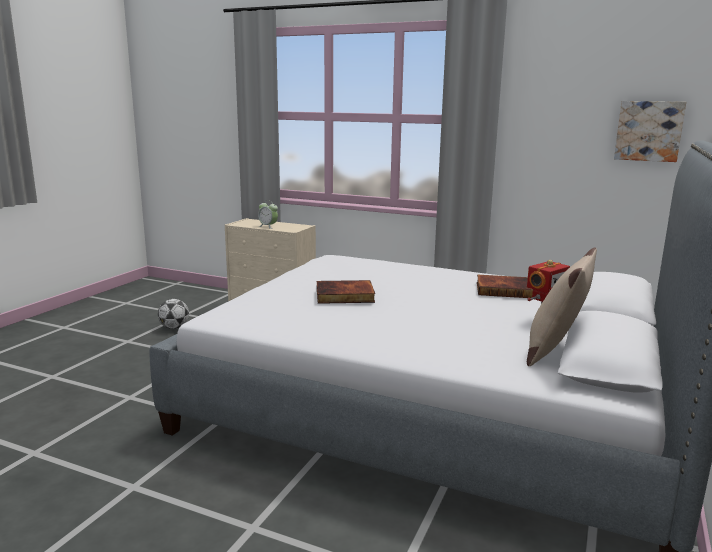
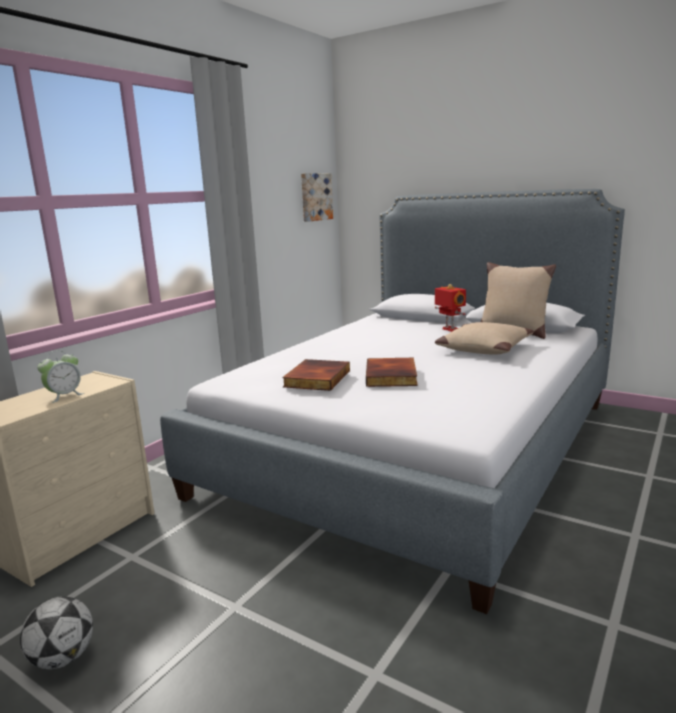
camera: 80 degrees left, 0 degrees up
book [477,275,534,298] -> book moved to [282,359,350,391]
none -> beige pillow [435,322,534,355]

